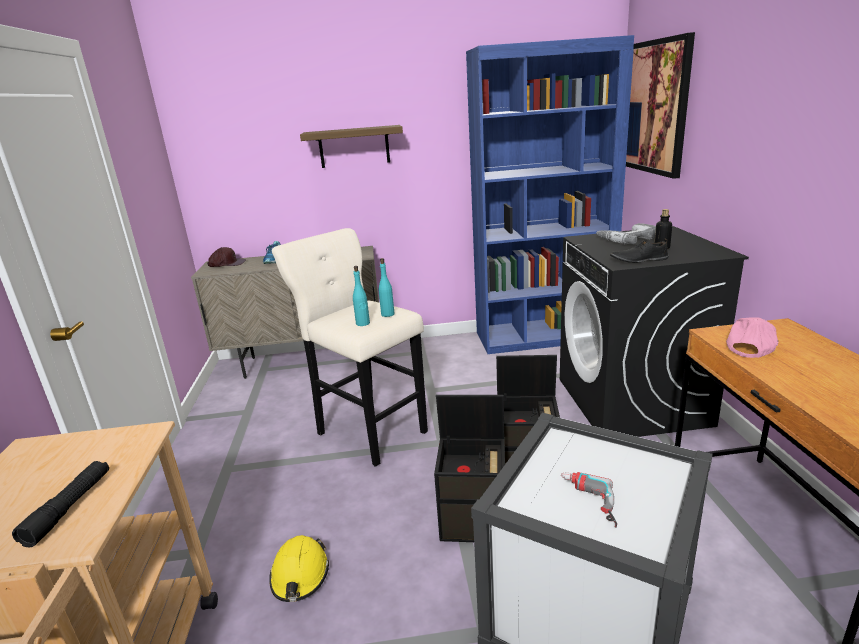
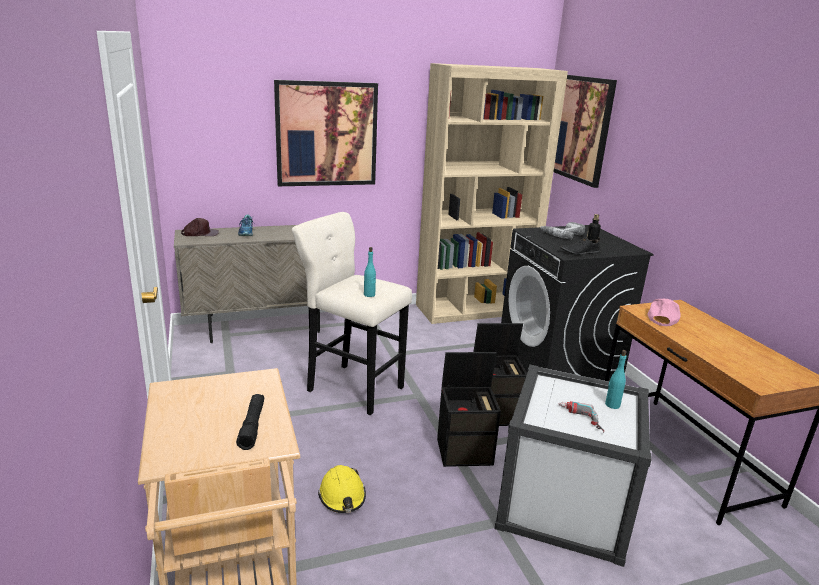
camera: 15 degrees left, 0 degrees up
shelf [300,125,403,168] -> picture [274,80,378,186]
turquoise bottle [379,258,395,317] -> turquoise bottle moved to [605,350,627,409]
blue bookcase [466,35,634,354] -> beige bookcase [416,63,568,324]

